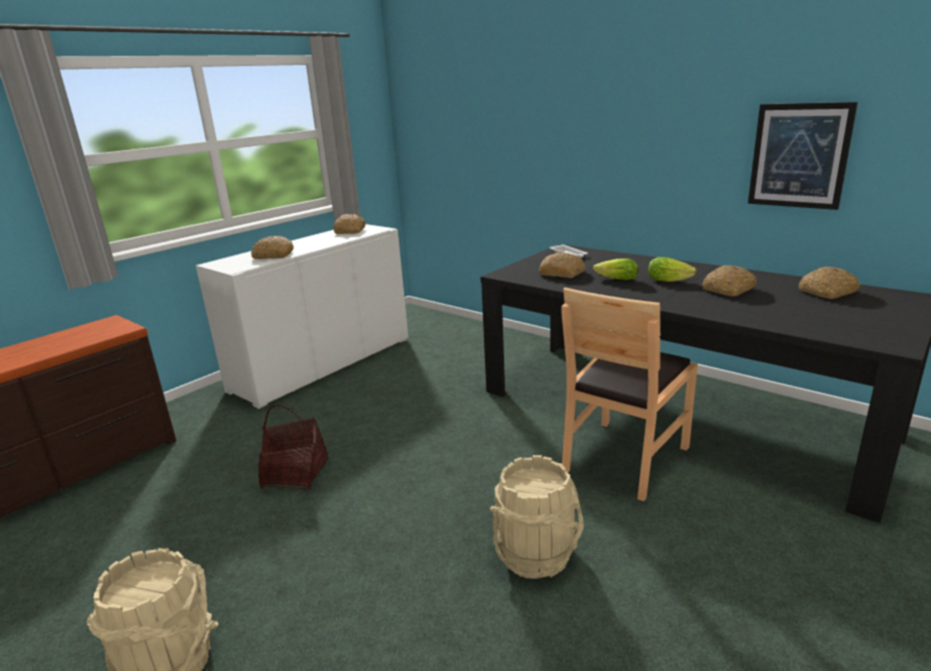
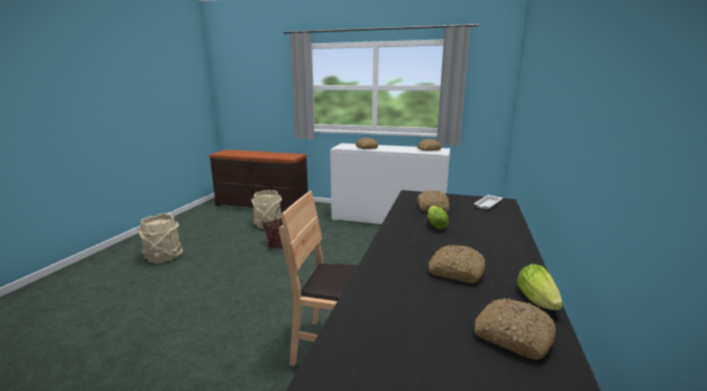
camera: 65 degrees right, 5 degrees down
beige bucket [490,455,584,579] -> beige bucket moved to [251,190,282,229]
lettuce [648,257,697,282] -> lettuce moved to [517,264,563,310]
picture [748,102,858,210] -> none

